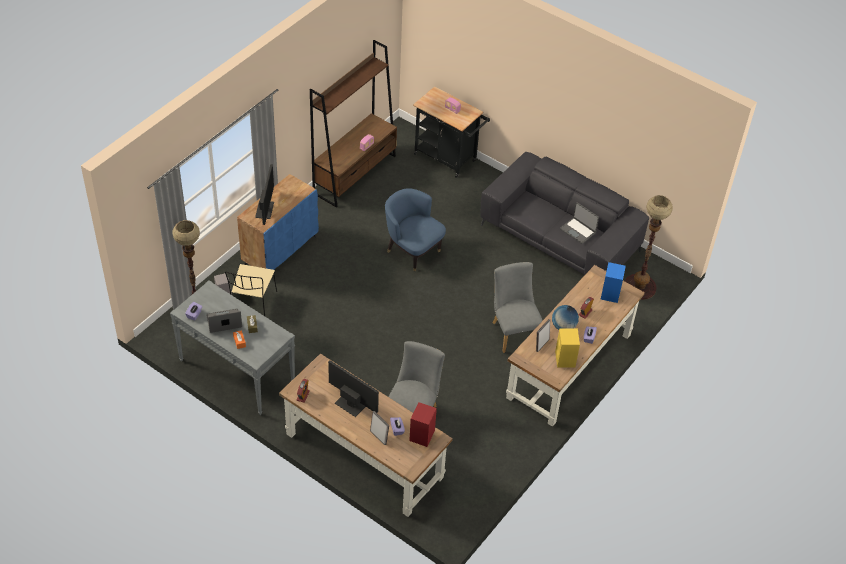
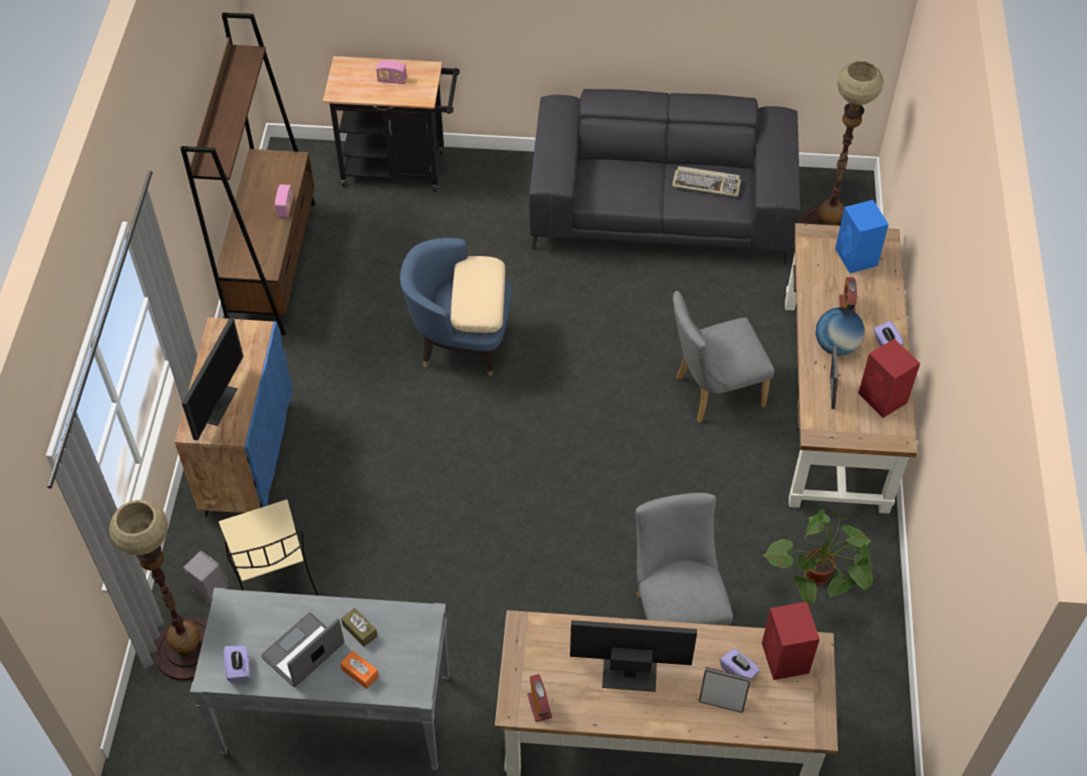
camera: 30 degrees left, 5 degrees up
monitor [255,164,274,225] -> monitor turned 45 degrees clockwise [182,318,244,441]
grey chair [492,262,543,353] -> grey chair turned 60 degrees counterclockwise [673,291,775,423]
yellow speaker [555,329,580,368] -> red speaker [858,339,920,418]
laptop [560,202,599,244] -> keyboard [672,166,741,197]
none -> beige pillow [450,256,505,333]
none -> potted plant [763,509,873,604]

